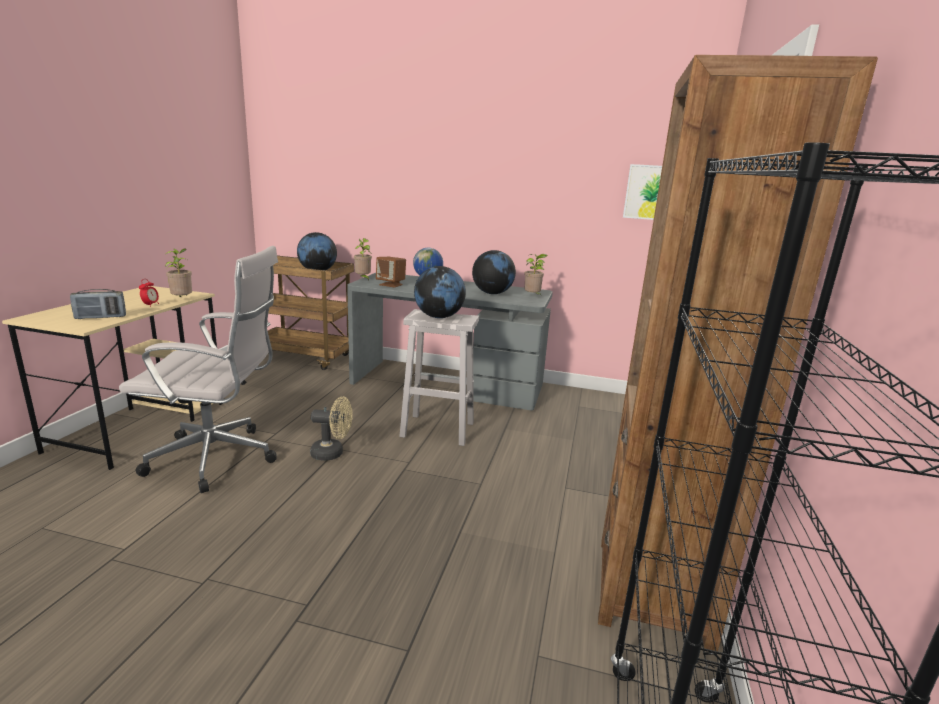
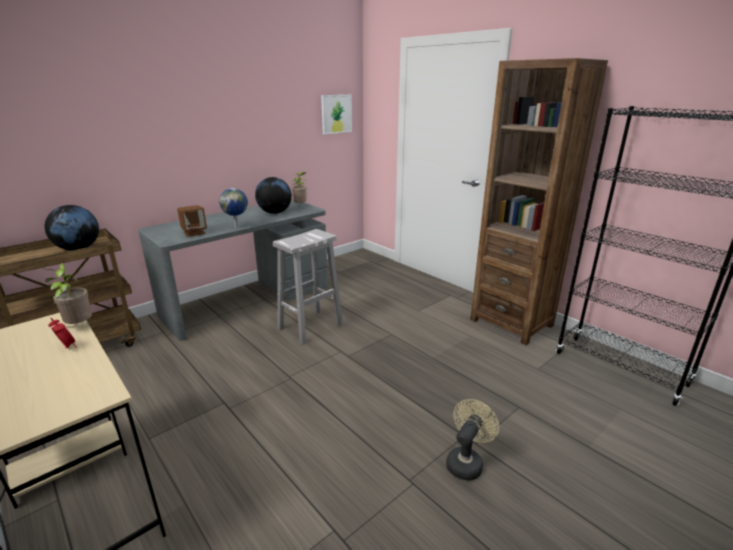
camera: 55 degrees left, 5 degrees up
radio [70,289,126,319] -> none
white office chair [119,246,278,493] -> none
beige fan [310,396,353,460] -> beige fan moved to [446,399,499,480]
potted plant [354,238,372,281] -> none
globe [414,266,466,318] -> none

